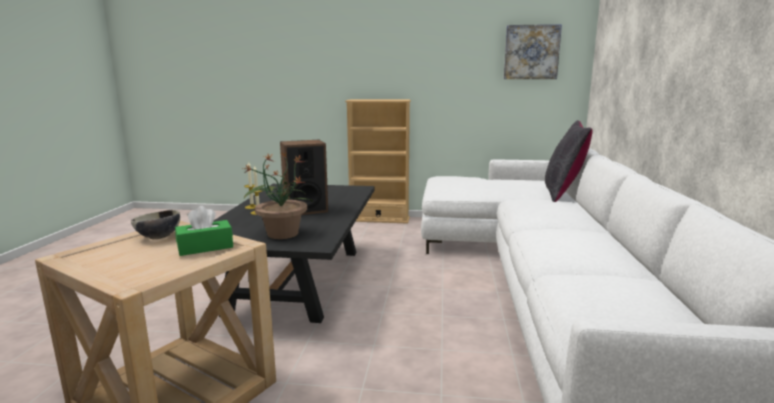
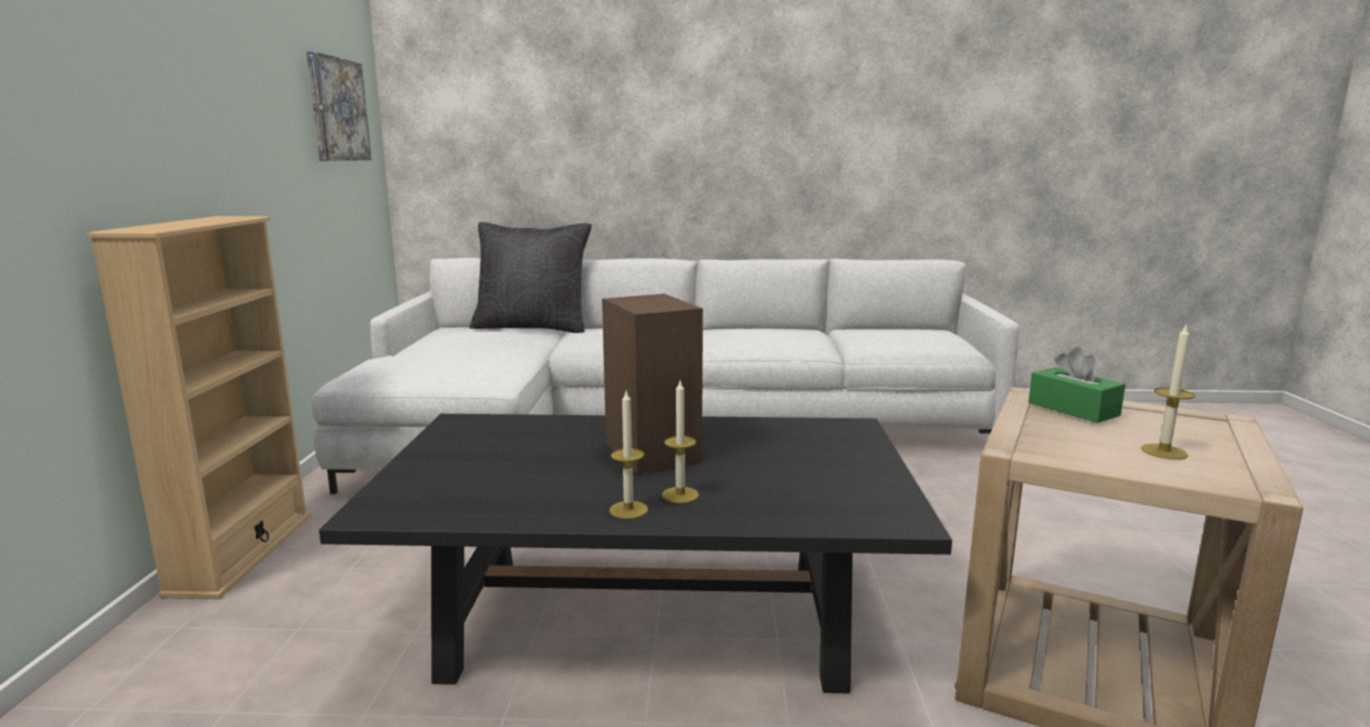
camera: 95 degrees left, 0 degrees up
bowl [131,210,180,239] -> none
potted plant [242,152,313,239] -> none
none -> candle [1141,326,1195,460]

